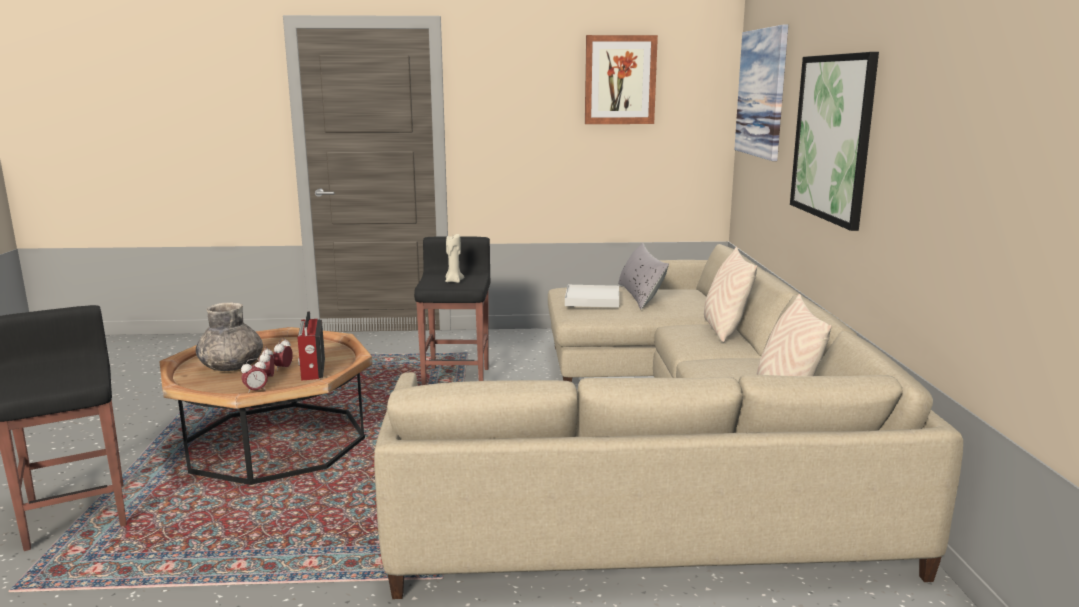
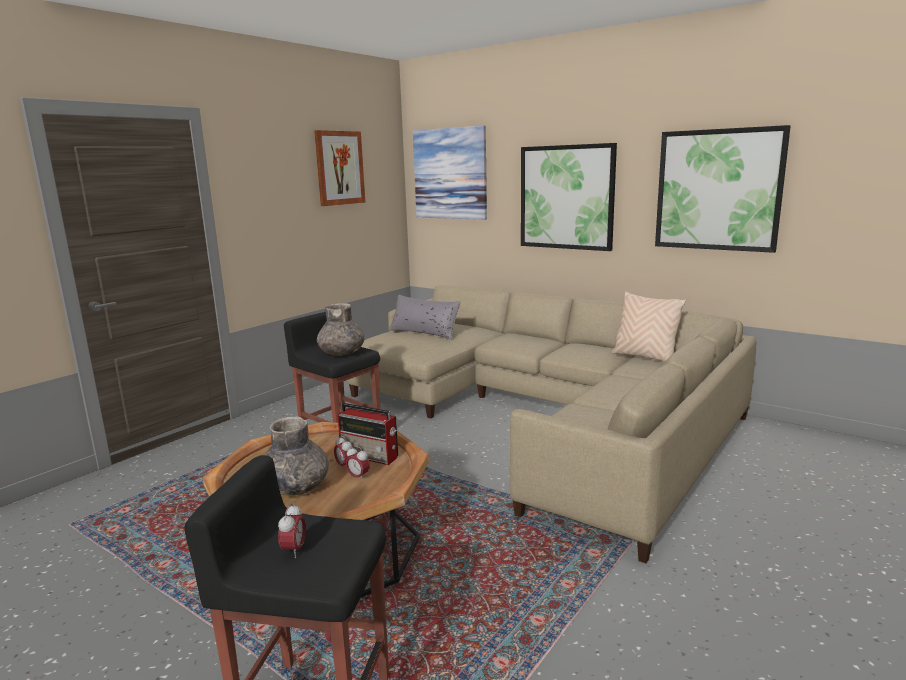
camera: 50 degrees left, 0 degrees up
alarm clock [241,358,268,392] -> alarm clock moved to [278,503,306,558]
beige candle [445,234,464,283] -> grey vase [317,303,365,355]
white tray [565,285,619,308] -> none
beige pillow [704,247,757,343] -> none
none -> picture [655,125,791,253]

